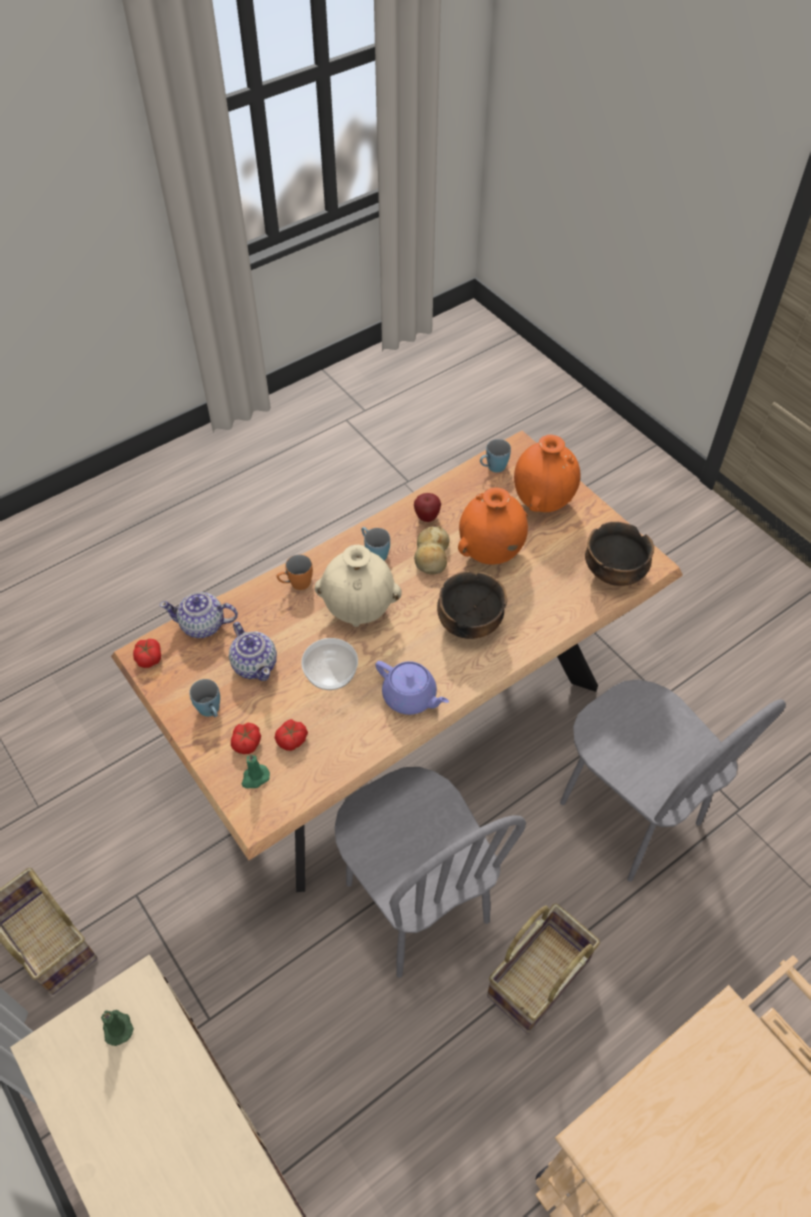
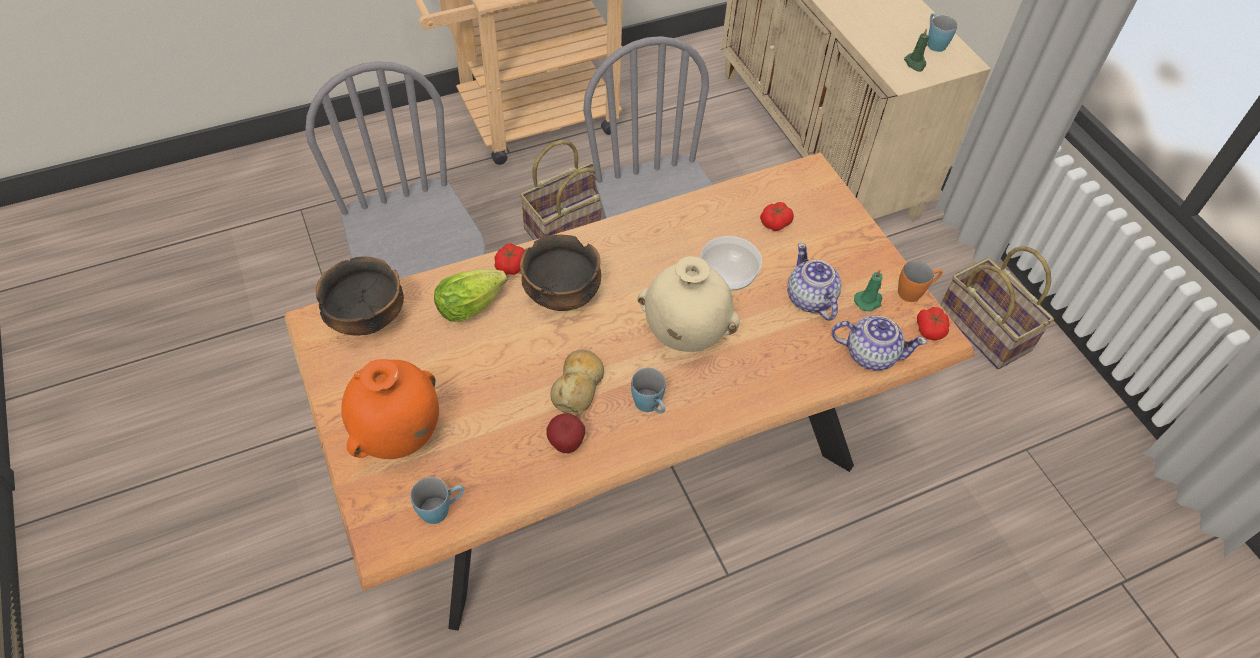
camera: 170 degrees left, 0 degrees up
blue mug [189,679,220,717] -> blue mug moved to [928,13,957,52]
tomato [231,723,261,754] -> tomato moved to [494,243,525,275]
green candle [242,754,270,788] -> green candle moved to [854,270,883,312]
orange mug [276,554,313,590] -> orange mug moved to [898,260,943,302]
purple teapot [375,661,449,715] -> none
orange vase [458,487,528,565] -> none
none -> lettuce [434,269,507,322]

